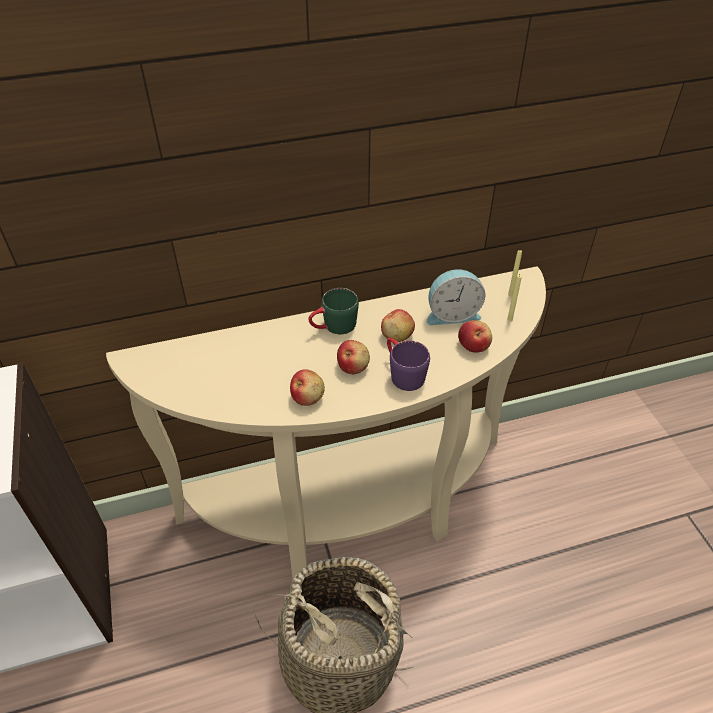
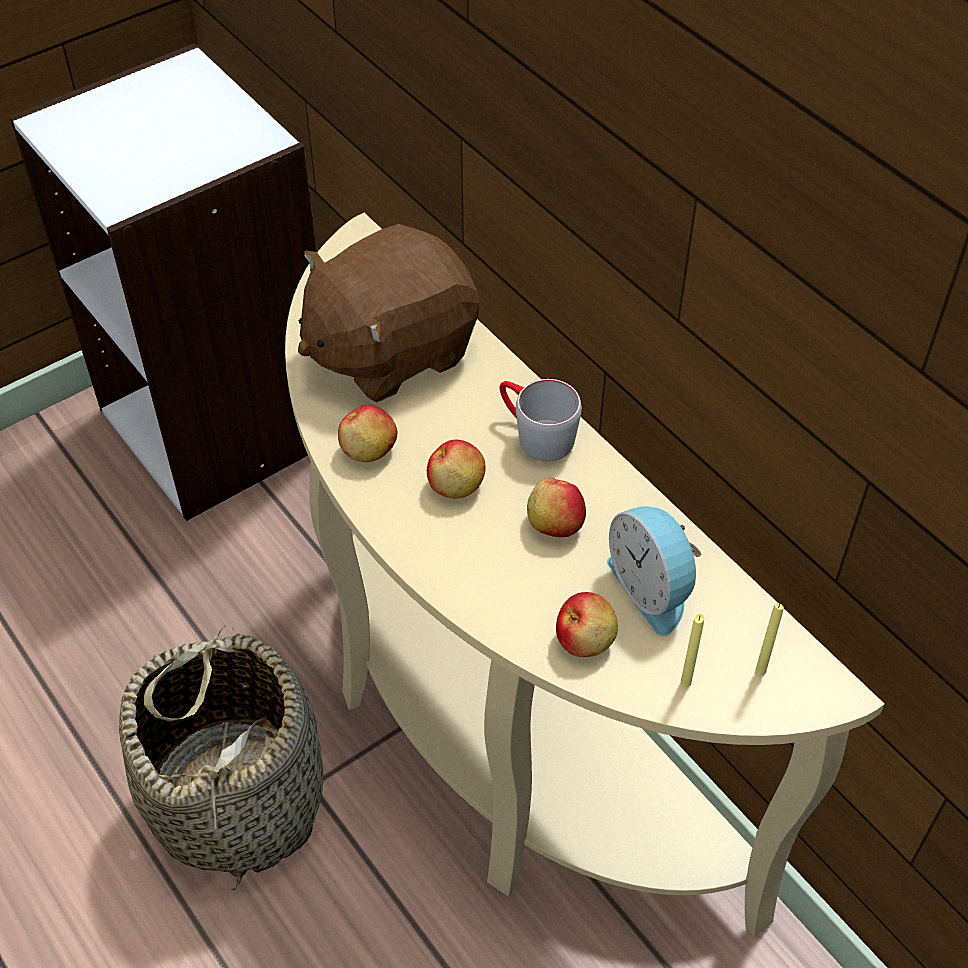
camera: 70 degrees right, 5 degrees up
green mug [308,288,359,334] -> grey mug [500,379,582,461]
purple mug [387,338,430,391] -> none
none -> brown plush toy [298,224,479,402]

